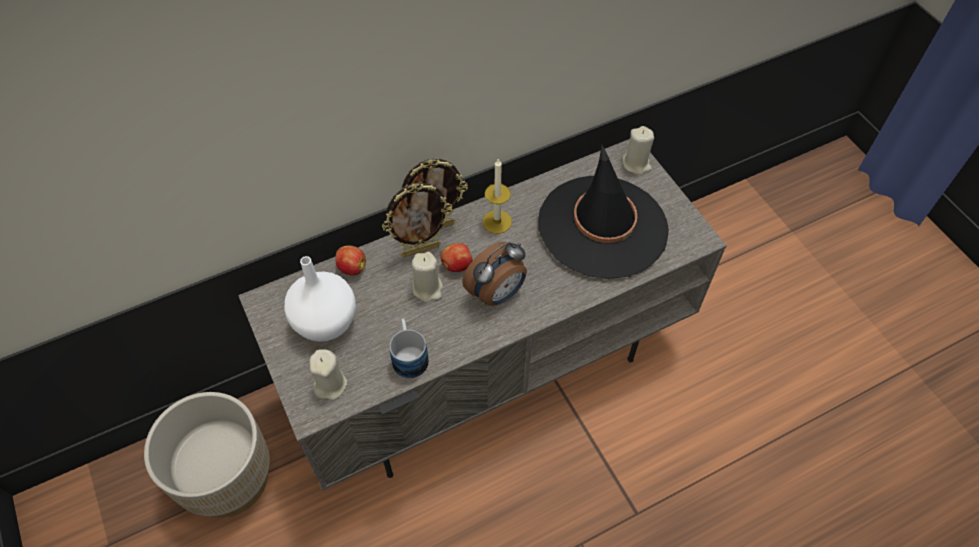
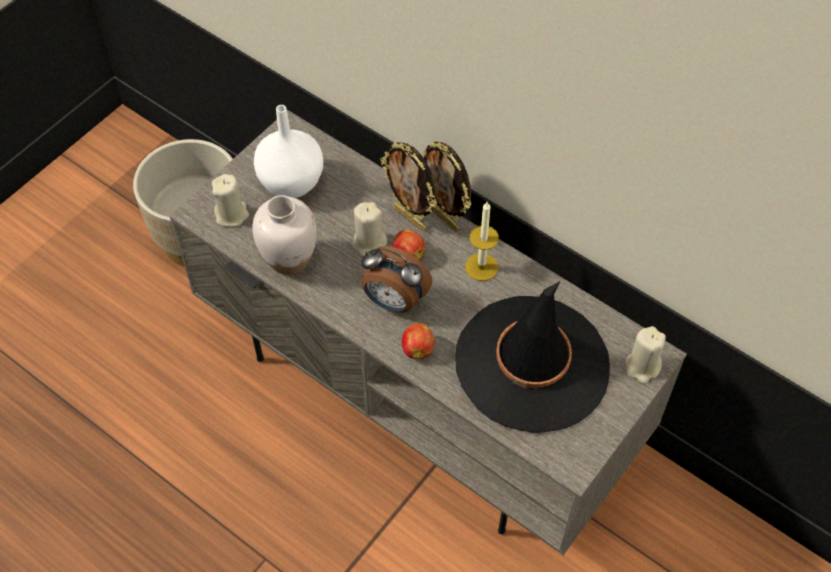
camera: 65 degrees right, 0 degrees up
apple [335,245,366,275] -> apple moved to [402,323,435,359]
mug [389,318,429,378] -> white vase [252,195,317,275]

